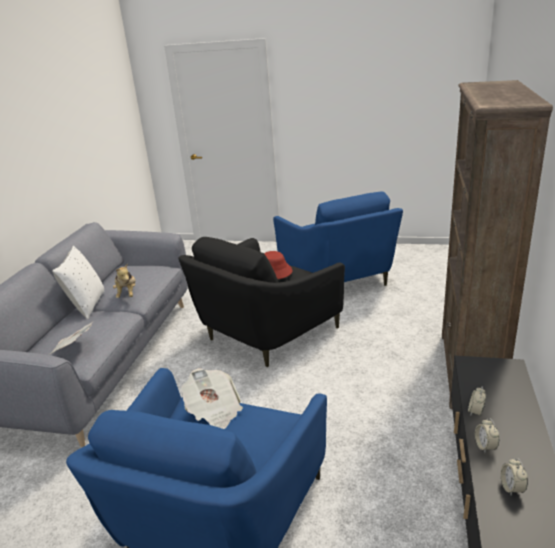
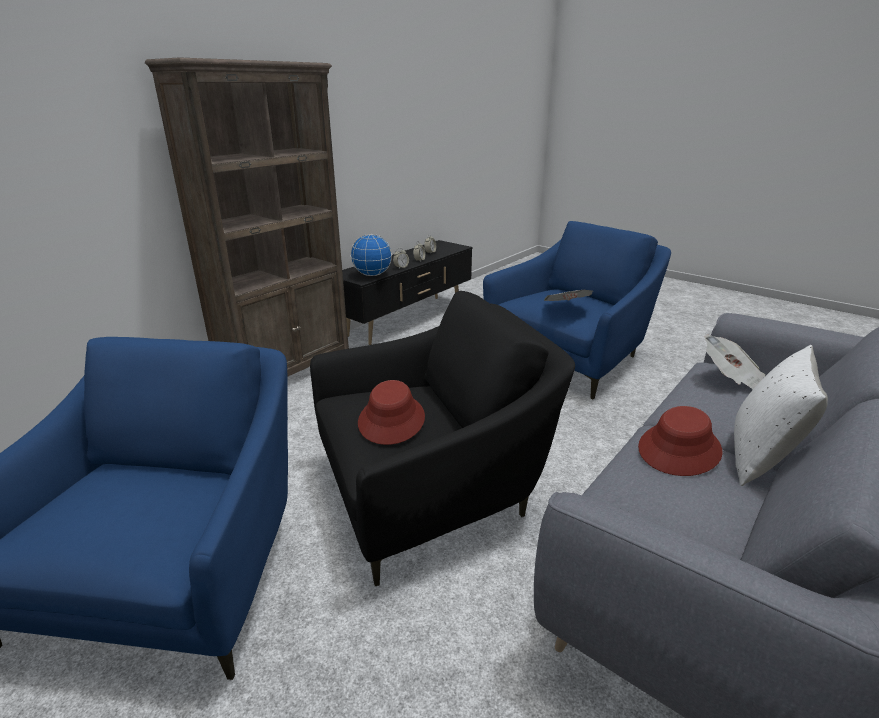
camera: 155 degrees left, 0 degrees up
plush toy [113,264,135,298] -> red hat [638,406,722,476]
none -> globe [350,234,392,276]

